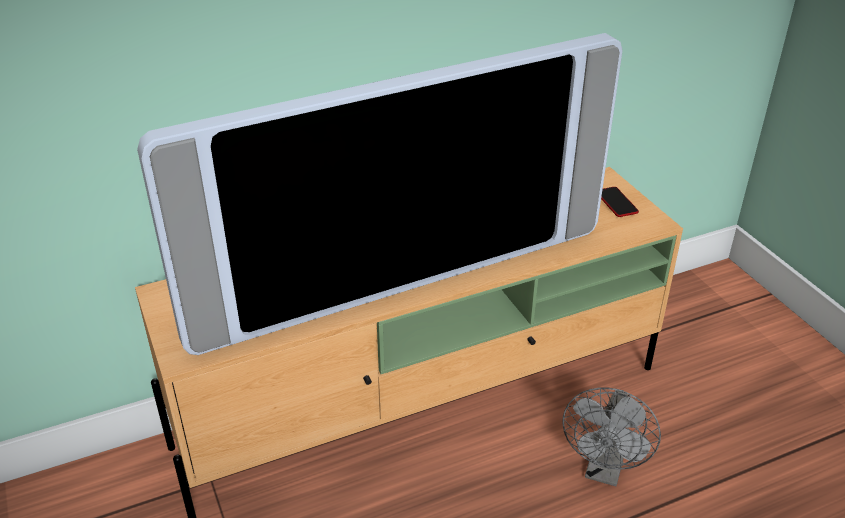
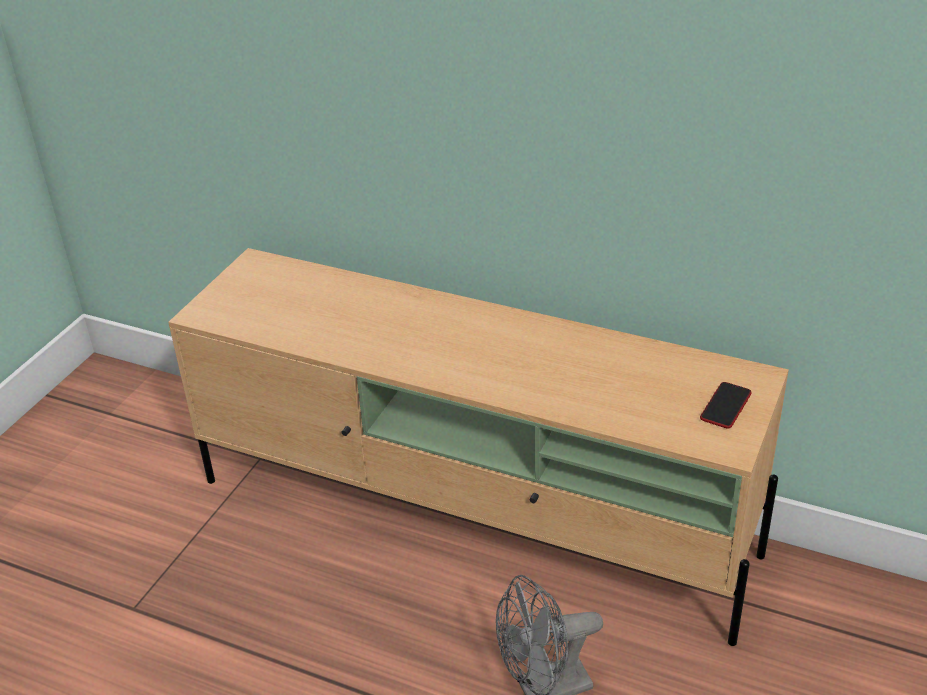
camera: 50 degrees right, 0 degrees up
television [137,33,623,355] -> none

